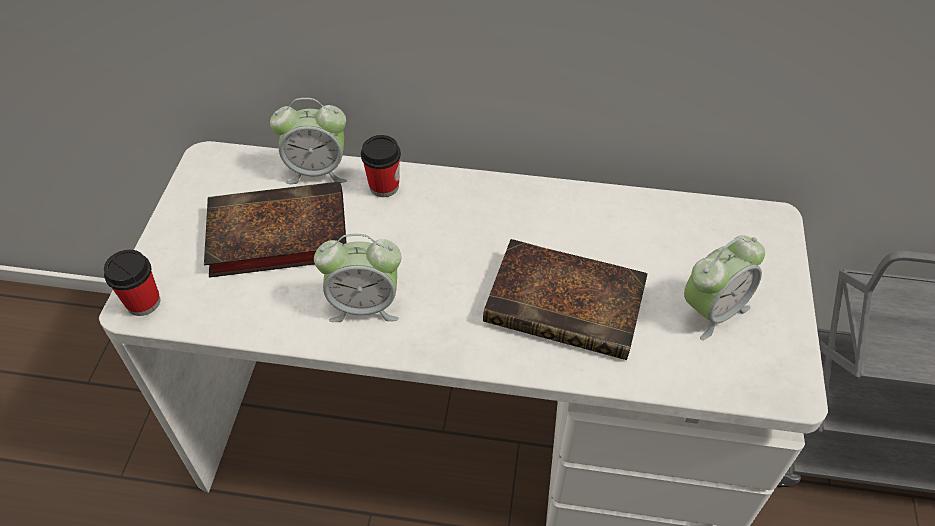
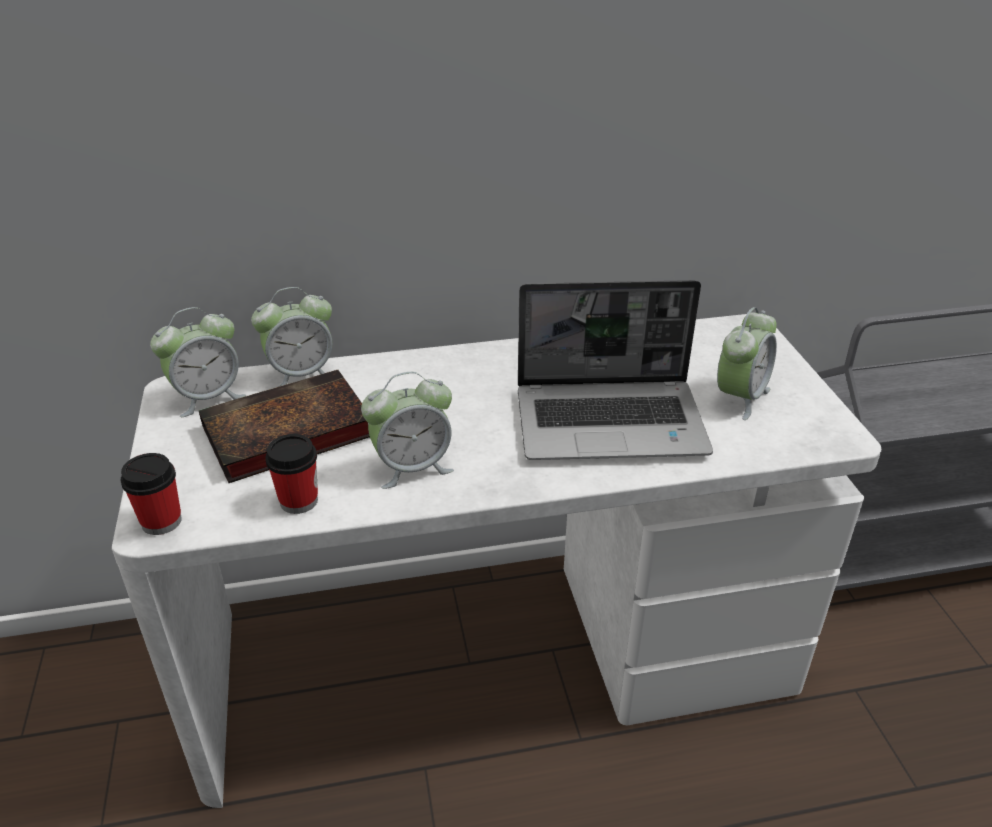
camera: 20 degrees left, 15 degrees down
cup [361,135,401,197] -> cup moved to [265,434,318,514]
book [483,239,648,360] -> laptop [518,280,713,460]
none -> alarm clock [150,307,246,417]

